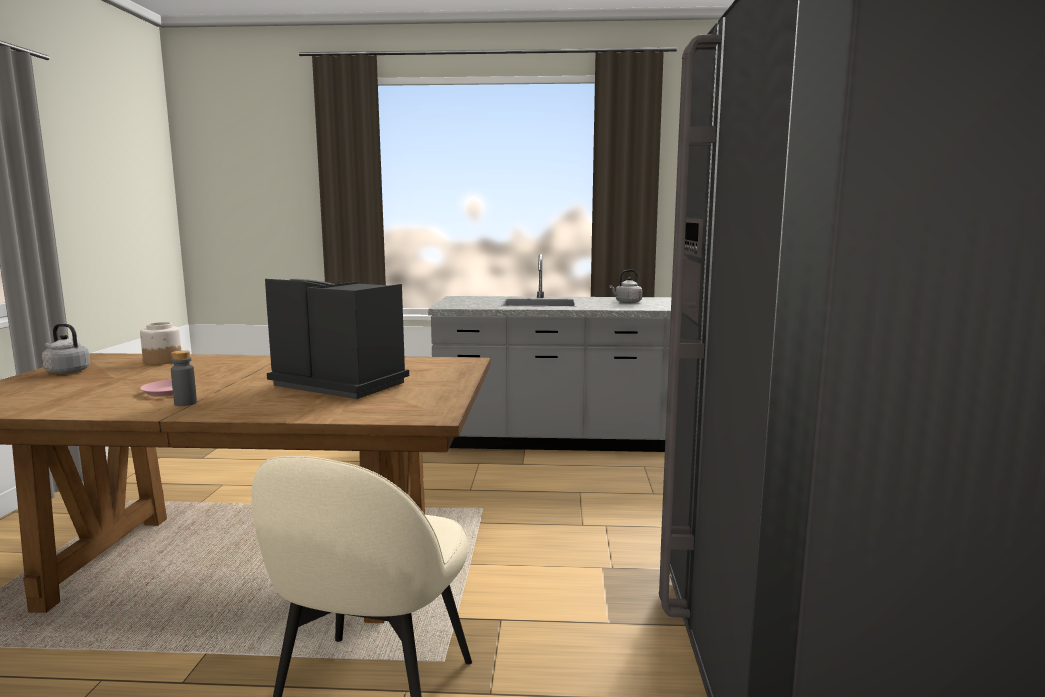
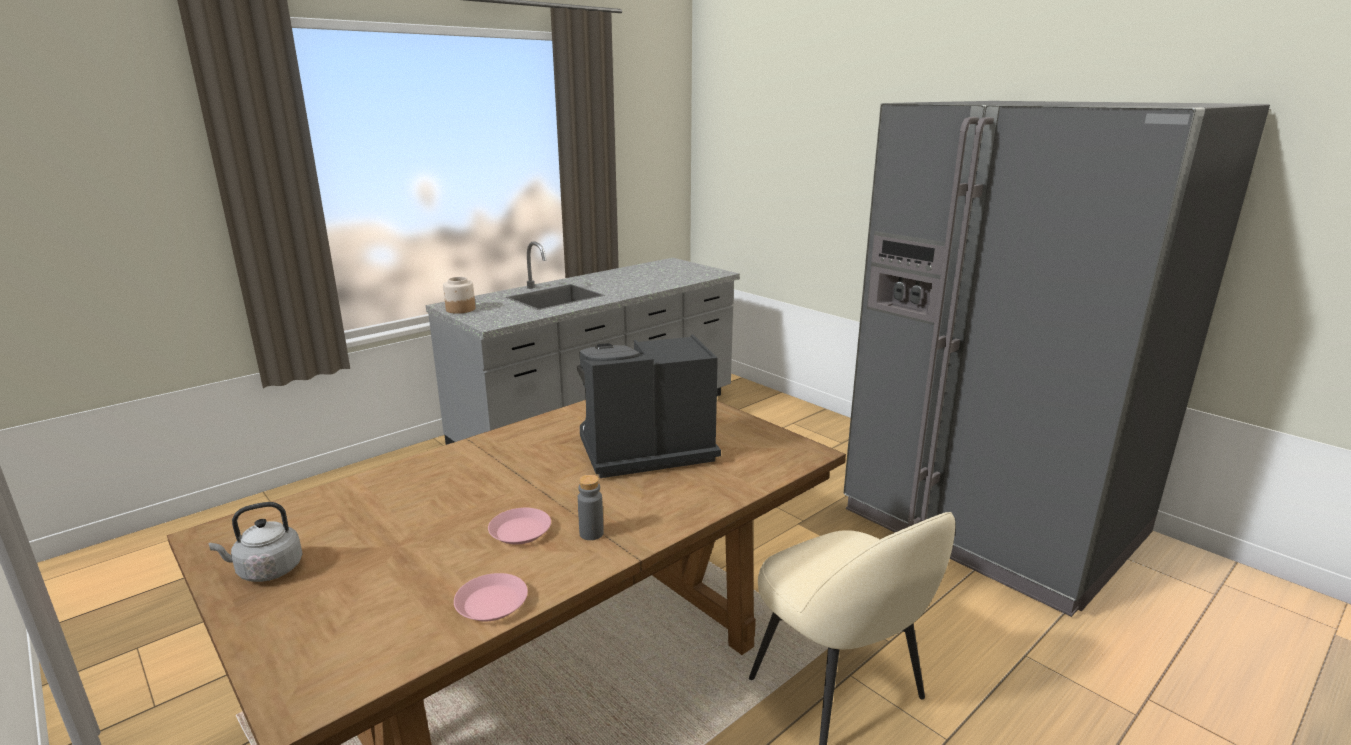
camera: 45 degrees left, 10 degrees up
jar [140,322,182,365] -> jar moved to [443,277,475,314]
grey kettle [609,270,642,303] -> none
none -> pink plate [454,573,528,621]

